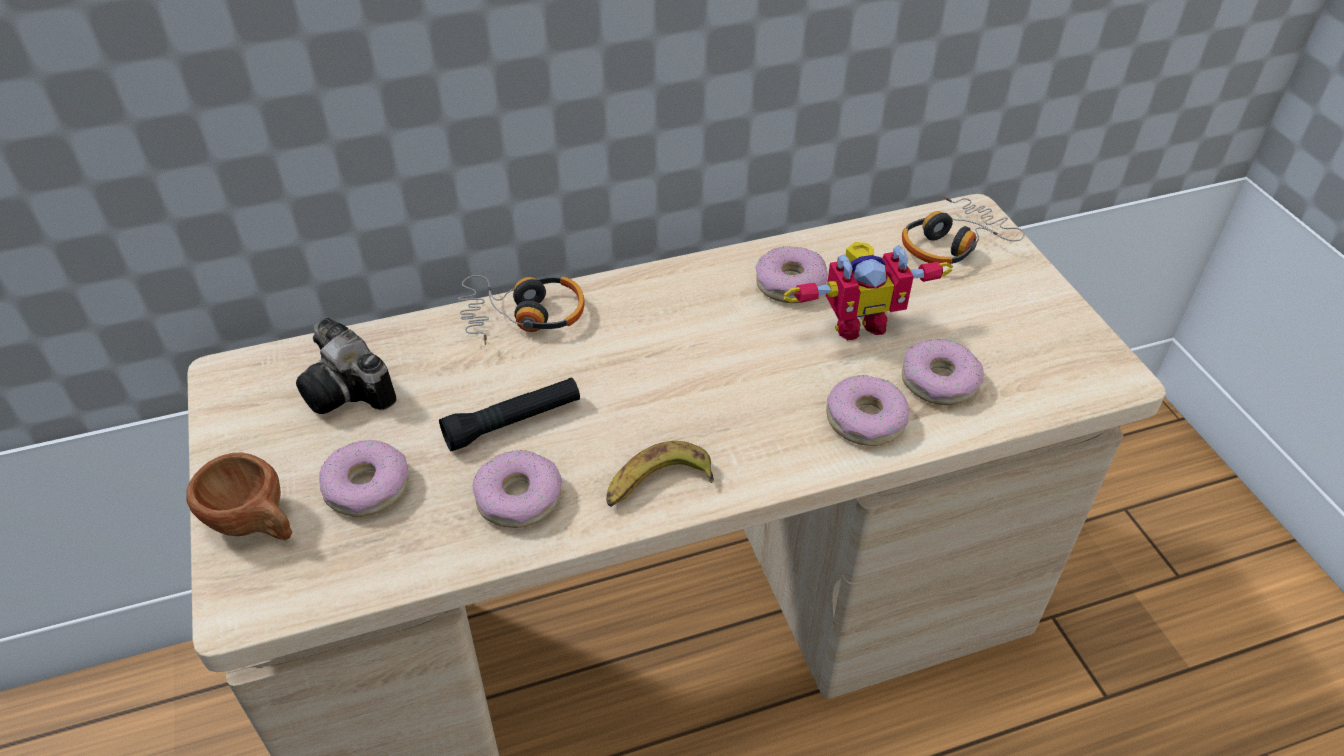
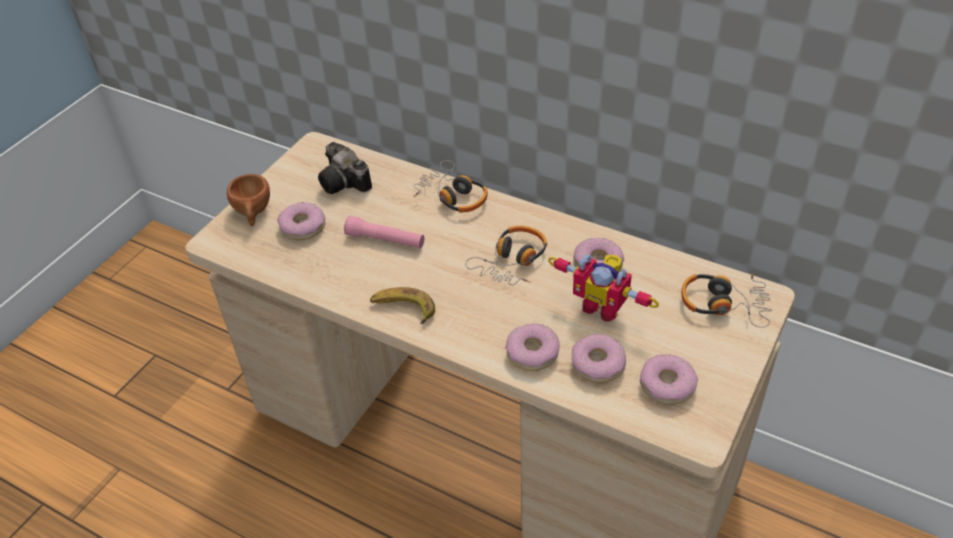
camera: 50 degrees right, 0 degrees up
camera [296,318,396,414] -> camera turned 45 degrees counterclockwise [318,142,372,194]
black flashlight [439,377,580,452] -> pink flashlight [344,216,424,249]
donut [473,450,562,528] -> donut moved to [640,354,698,405]
none -> headphones [465,226,547,285]

